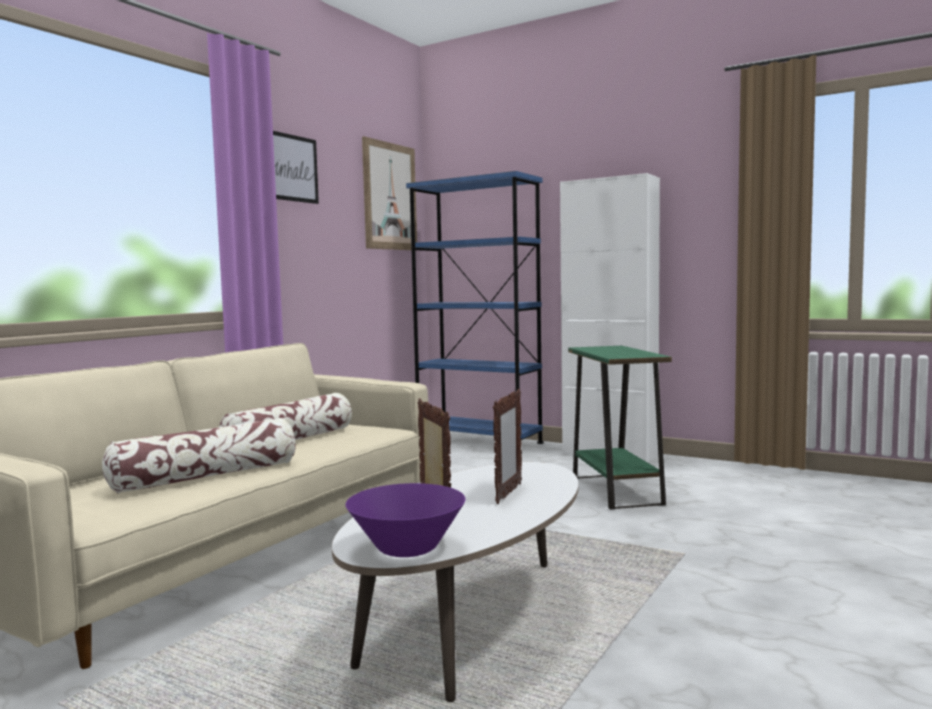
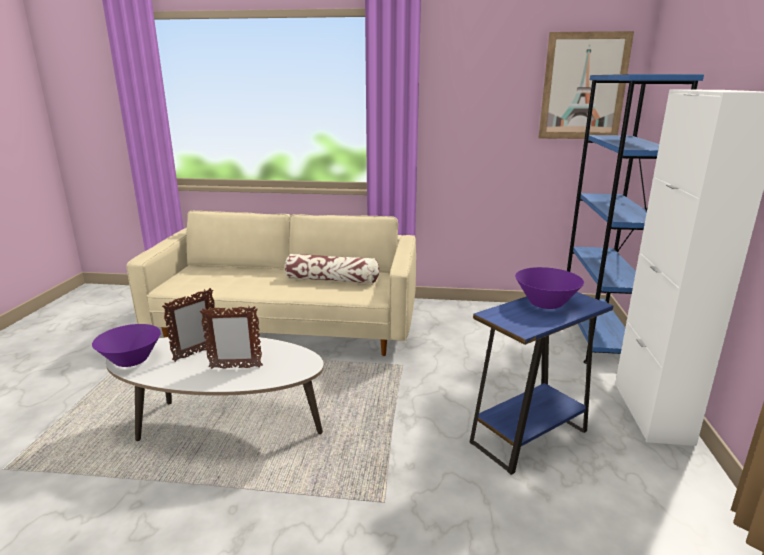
camera: 65 degrees right, 15 degrees up
pillow [102,418,296,494] -> none
picture [273,131,319,204] -> none
green side table [568,346,672,510] -> blue side table [470,292,613,475]
none -> purple bowl [515,267,584,309]

